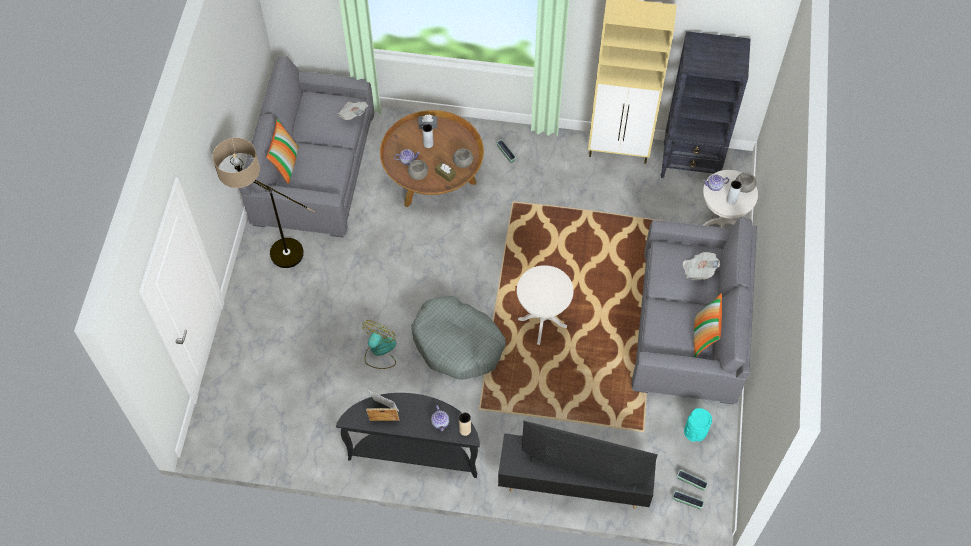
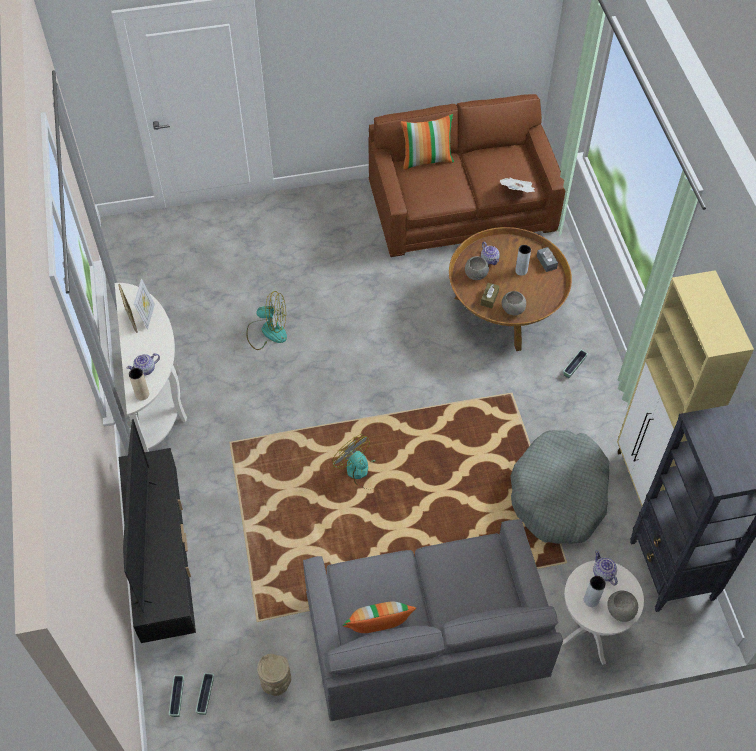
camera: 70 degrees right, 5 degrees down
floor lamp [213,138,315,268] -> none
grey sofa [239,56,374,238] -> brown sofa [369,94,565,257]
black console table [336,393,480,478] -> white console table [115,283,187,452]
grey dog bed [411,296,506,380] -> grey dog bed moved to [510,430,609,544]
white side table [517,265,574,345] -> fan [332,434,376,489]
newspaper [683,252,720,279] -> none
turquoise vase [684,408,712,442] -> beige vase [257,654,291,696]

